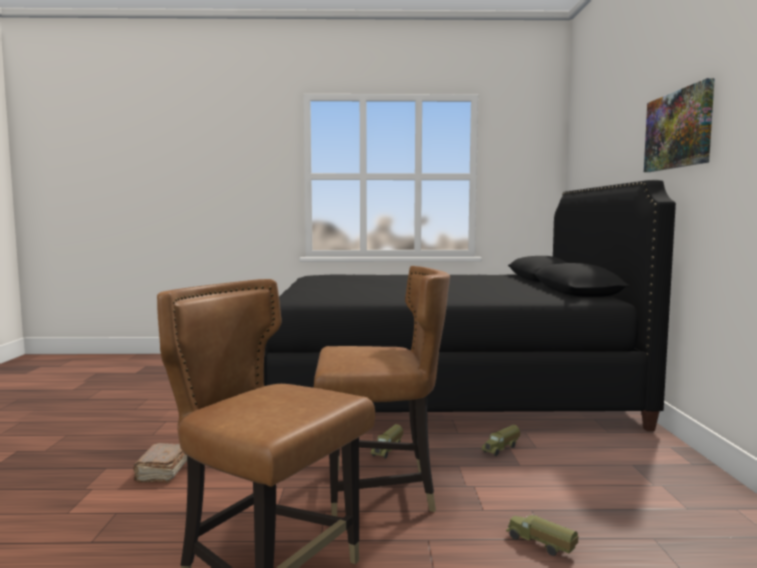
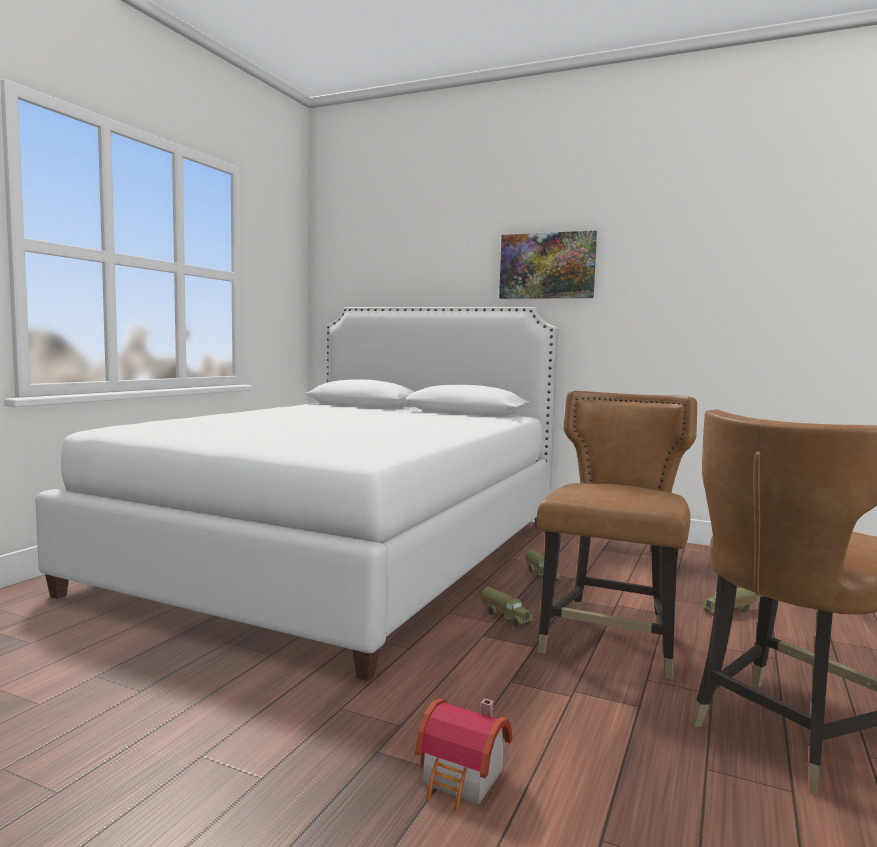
camera: 65 degrees left, 0 degrees up
brown book [133,443,187,483] -> toy house [415,698,512,811]
black bed [264,180,676,431] -> white bed [35,307,558,681]

